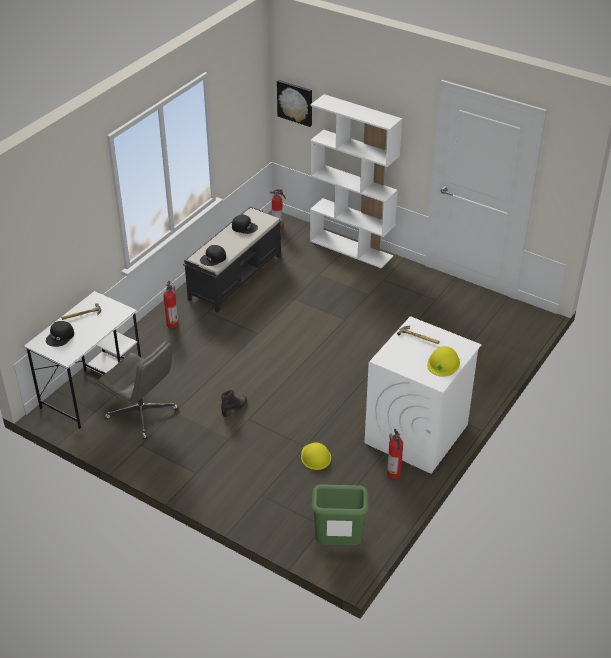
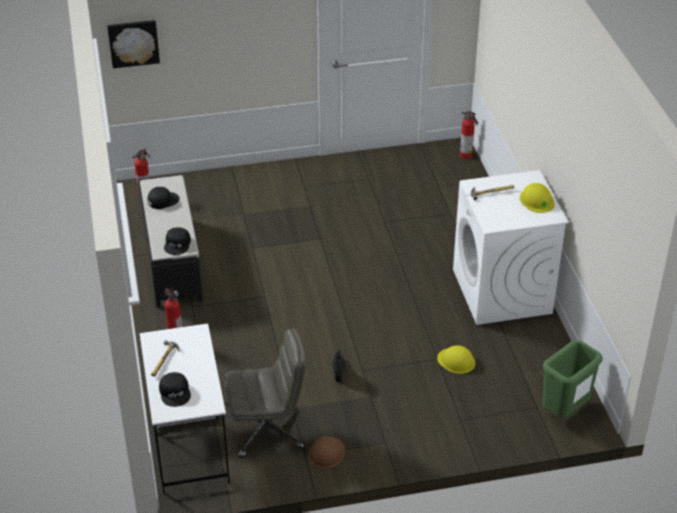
camera: 45 degrees left, 0 degrees up
white bookcase [310,94,402,269] -> none
fire extinguisher [387,429,403,479] -> fire extinguisher moved to [460,111,478,159]
none -> brown hard hat [309,436,345,469]

